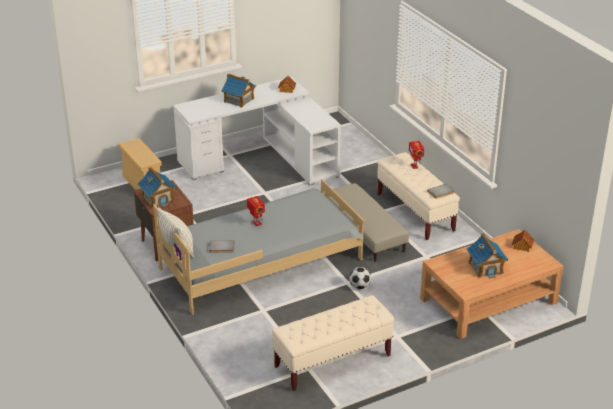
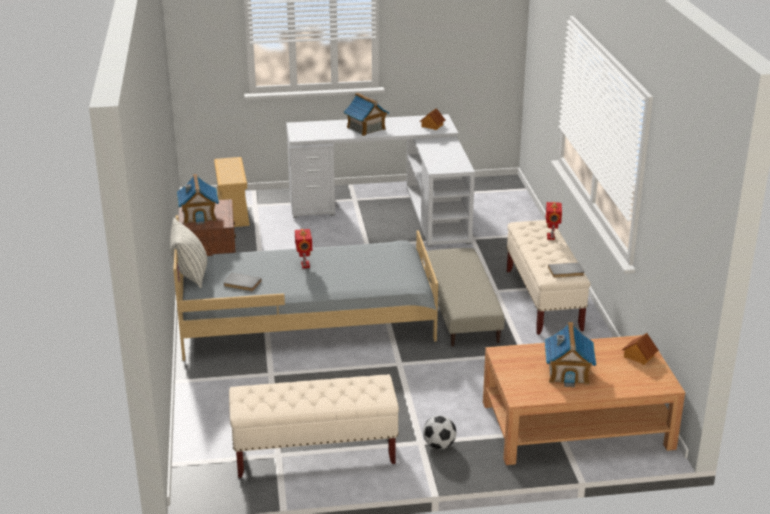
camera: 20 degrees right, 5 degrees down
football [349,267,371,289] -> football moved to [423,415,456,449]

